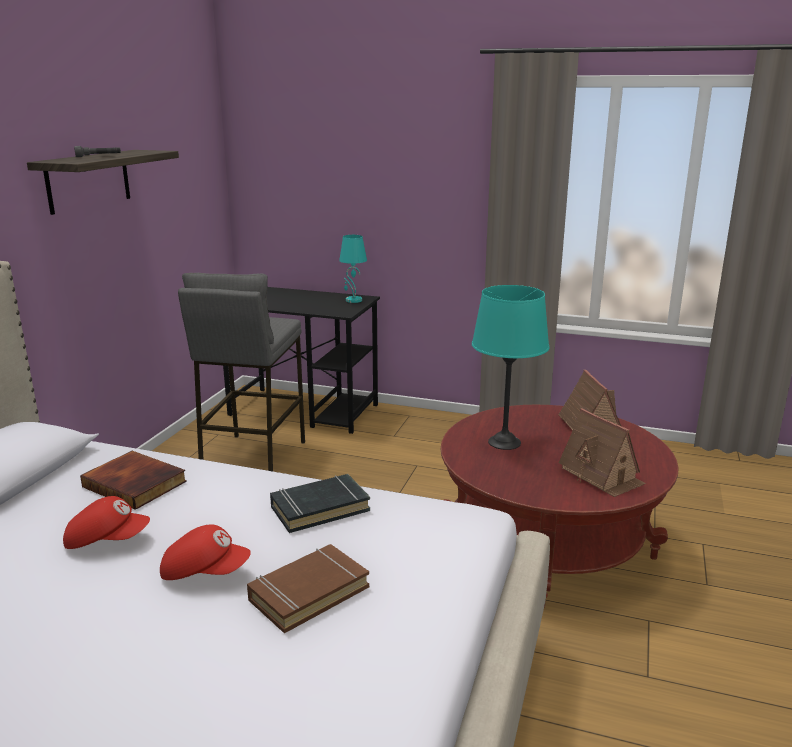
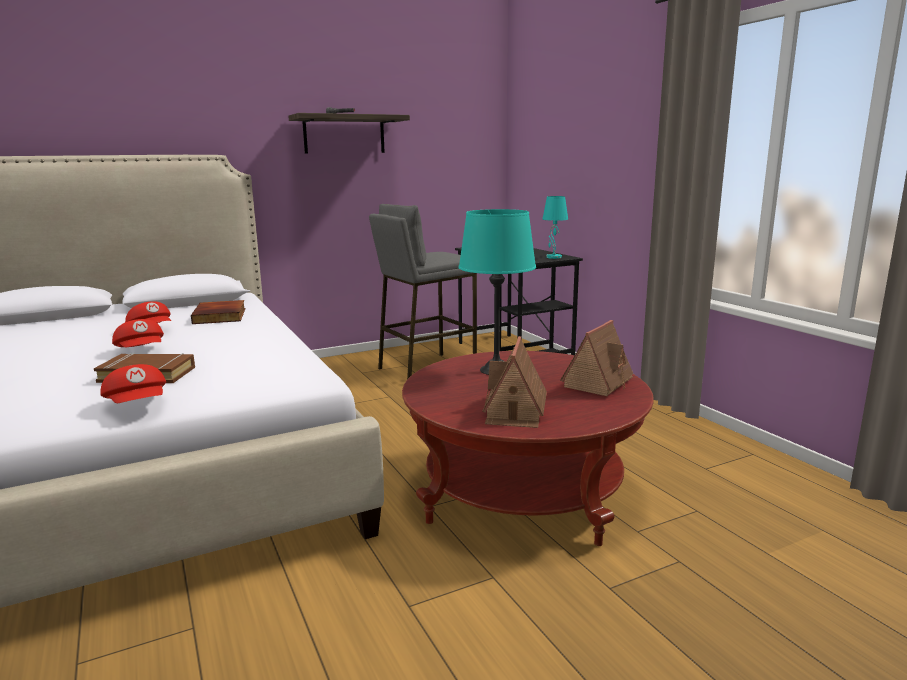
camera: 45 degrees right, 5 degrees down
black book [270,474,370,533] -> none
none -> red cap [100,364,166,403]

